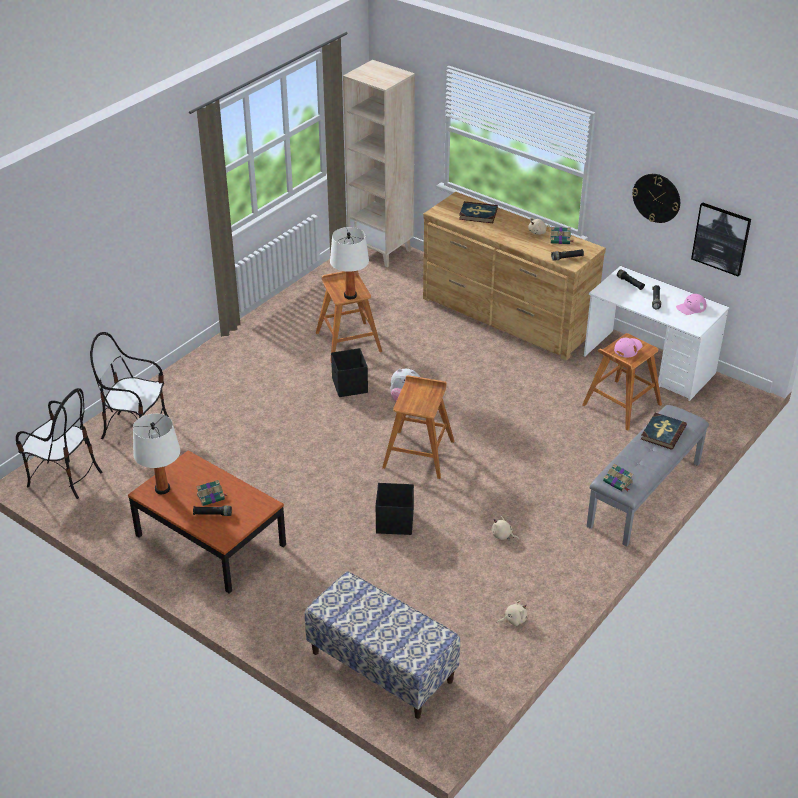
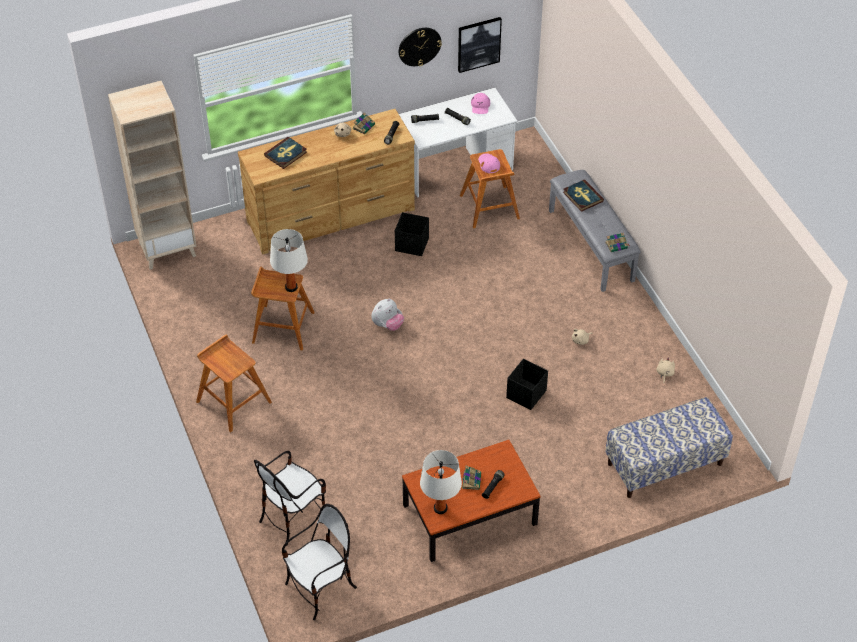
camera: 60 degrees left, 10 degrees up
black storage box [331,348,368,397] -> black storage box moved to [395,212,429,256]
brown stool [382,375,454,479] -> brown stool moved to [196,335,272,432]

